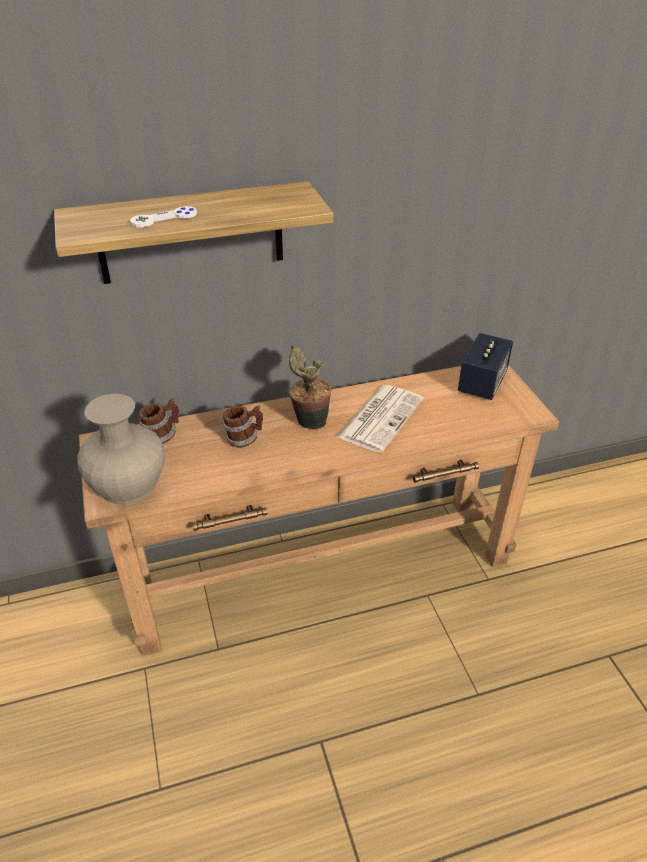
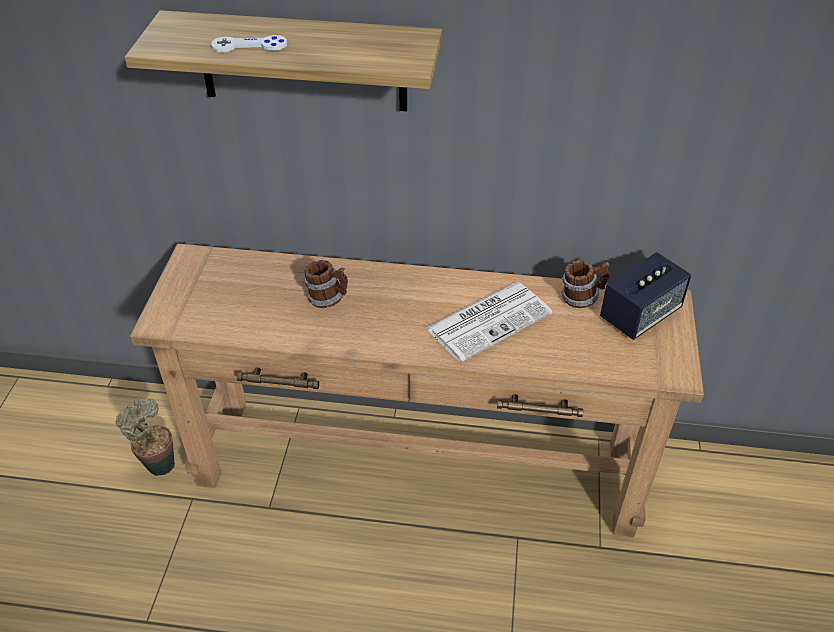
camera: 25 degrees right, 5 degrees up
beige vase [77,394,165,504] -> none
mug [139,398,179,444] -> mug moved to [561,260,610,308]
potted plant [289,345,331,430] -> potted plant moved to [116,397,175,476]

